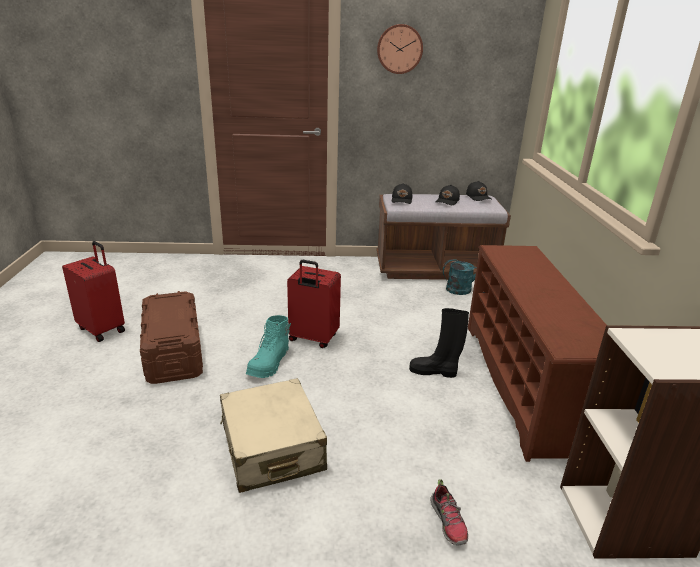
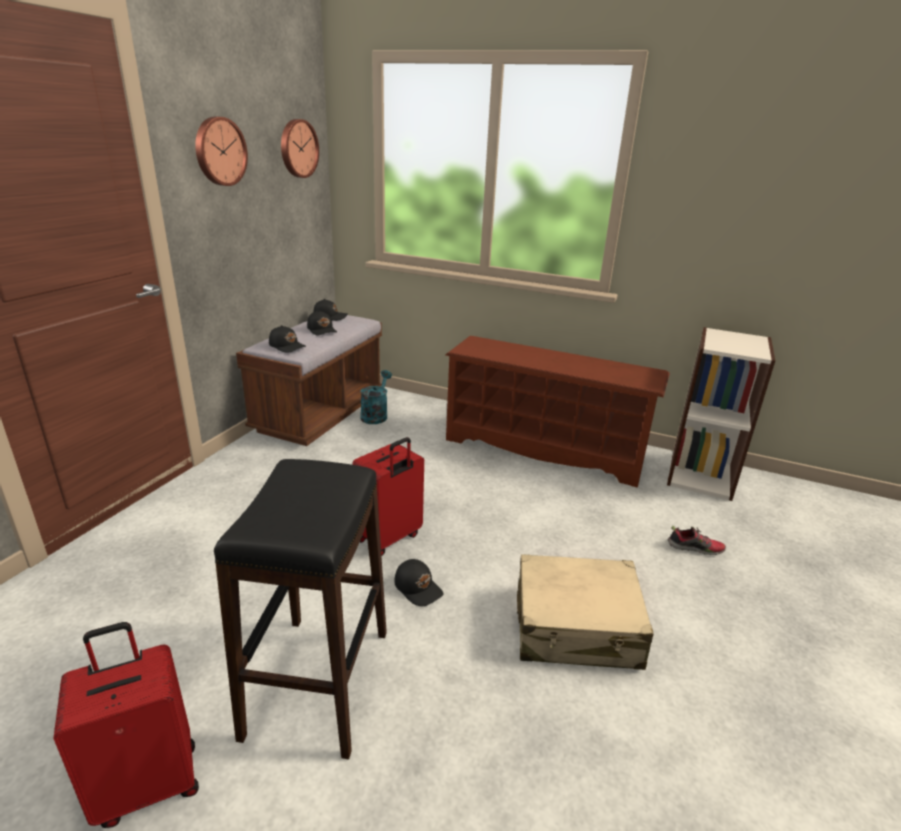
camera: 65 degrees left, 0 degrees up
brown storage box [140,291,203,384] -> black stool [214,459,387,759]
turquoise boot [246,315,291,378] -> black cap [395,559,444,606]
black boot [409,308,469,378] -> none
none -> wall clock [281,119,319,178]

